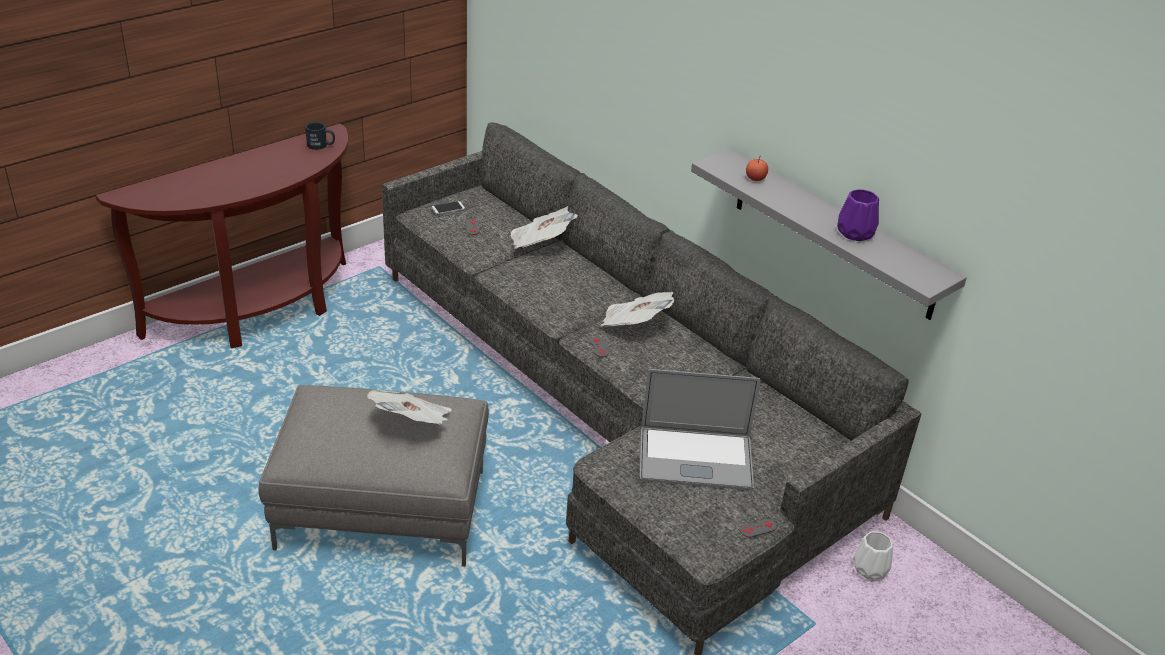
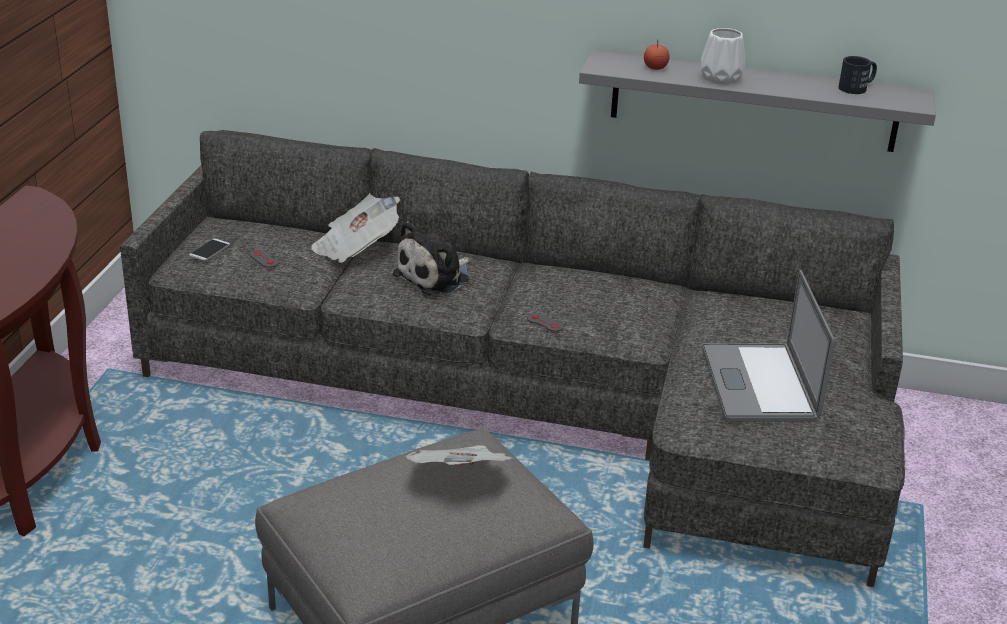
camera: 35 degrees left, 5 degrees down
black mug [305,122,335,150] -> black mug moved to [839,56,877,94]
newspaper [601,292,674,326] -> none
laptop [640,369,760,490] -> laptop turned 120 degrees clockwise [702,270,835,421]
grey game controller [740,519,776,537] -> none
purple vase [837,189,879,241] -> none
white vase [853,531,893,580] -> white vase moved to [701,28,745,84]
none -> plush toy [392,221,470,295]

